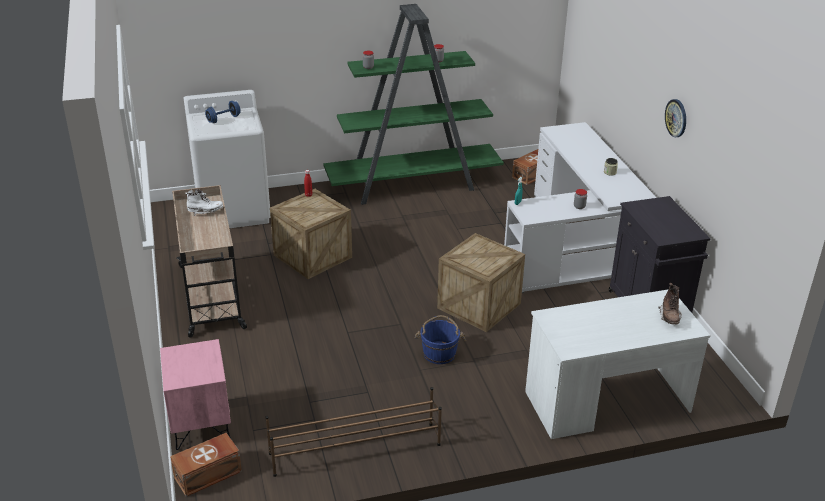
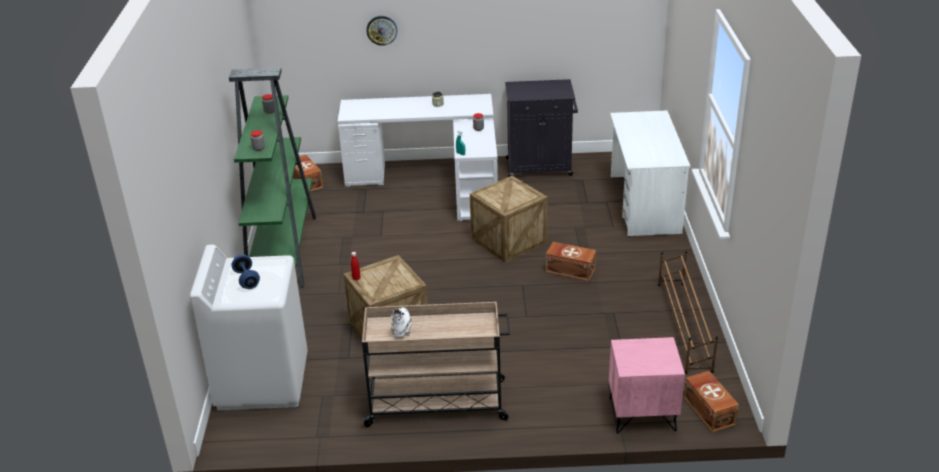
camera: 75 degrees left, 0 degrees up
blue bucket [414,315,466,364] -> brown storage box [545,242,596,281]
brown boot [658,283,682,324] -> none
wall clock [665,99,686,137] -> wall clock moved to [366,16,397,46]

